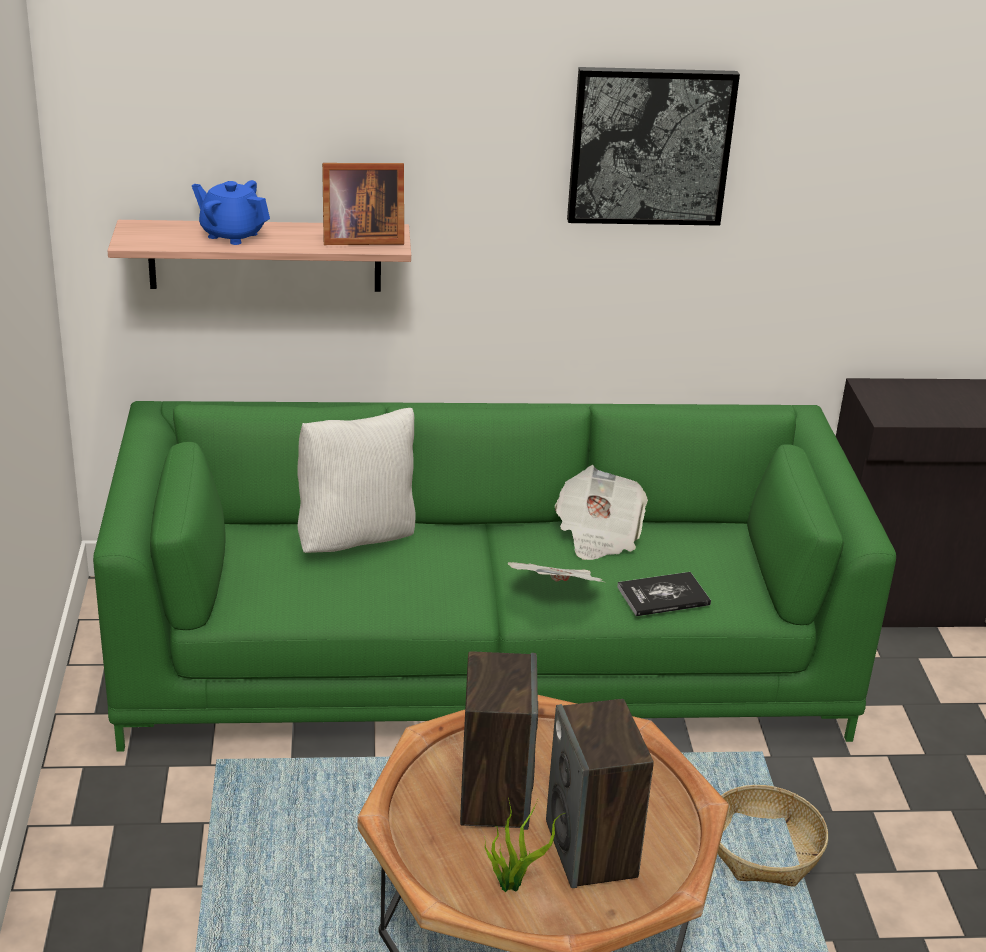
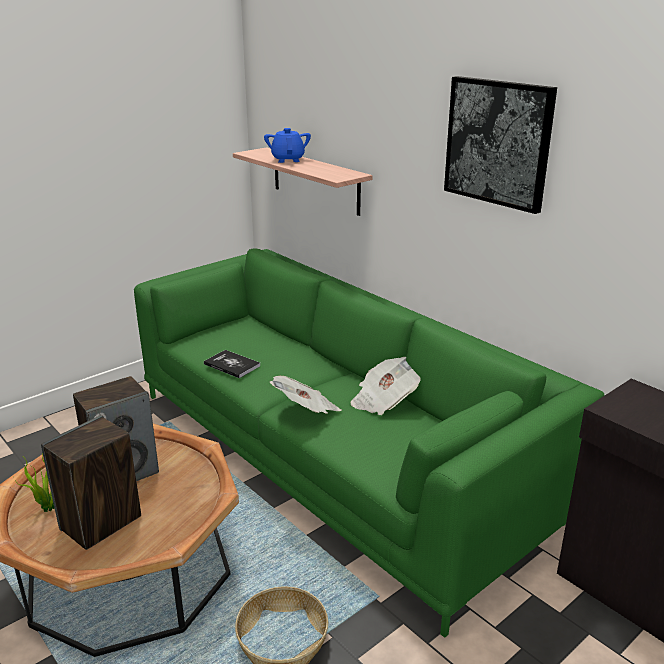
camera: 55 degrees right, 5 degrees down
white pillow [298,408,416,553] -> none
picture frame [322,163,404,245] -> none
book [617,572,711,616] -> book moved to [204,350,260,378]

